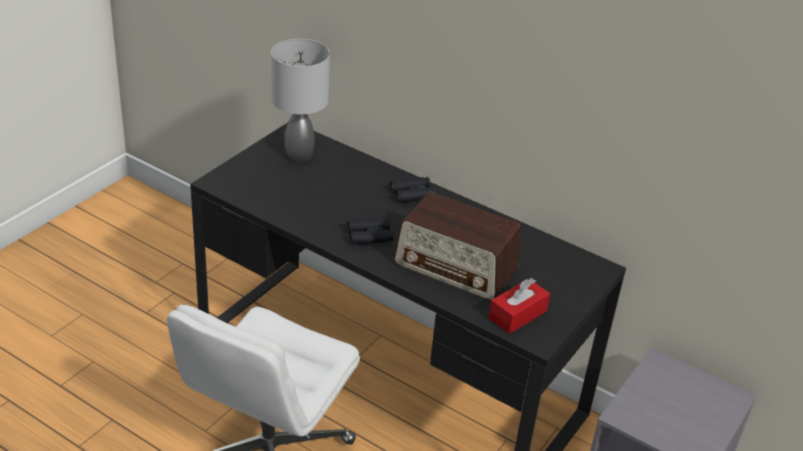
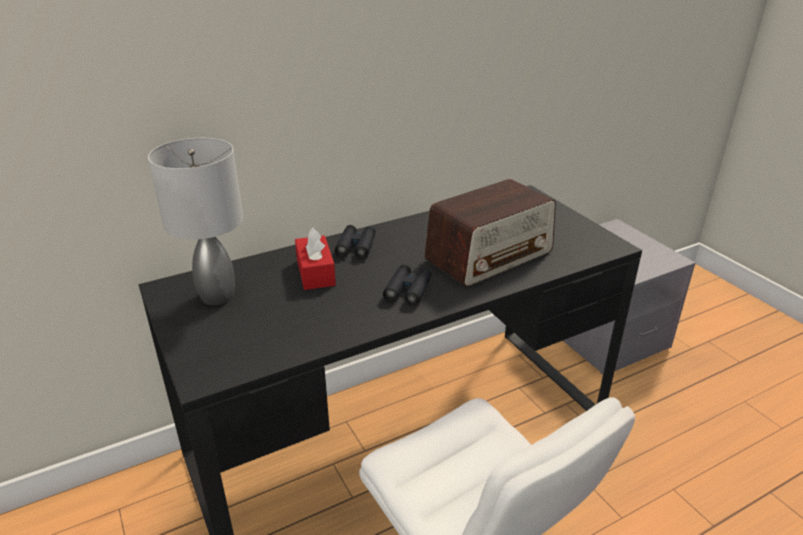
camera: 60 degrees left, 5 degrees down
red tissue box [489,278,550,334] -> red tissue box moved to [295,228,336,290]

